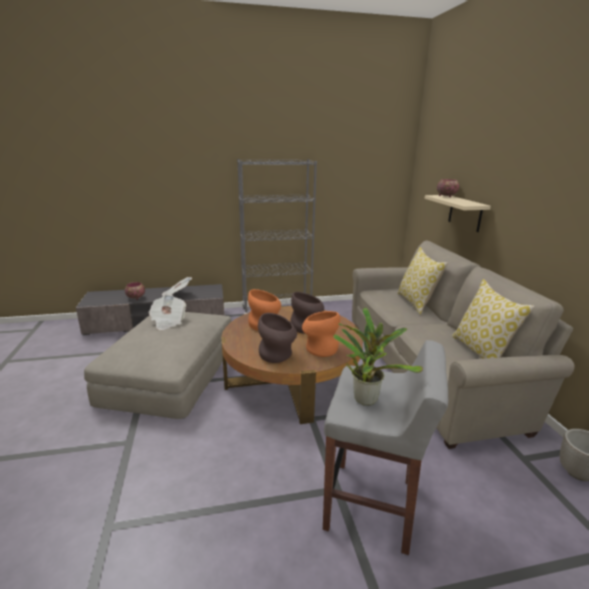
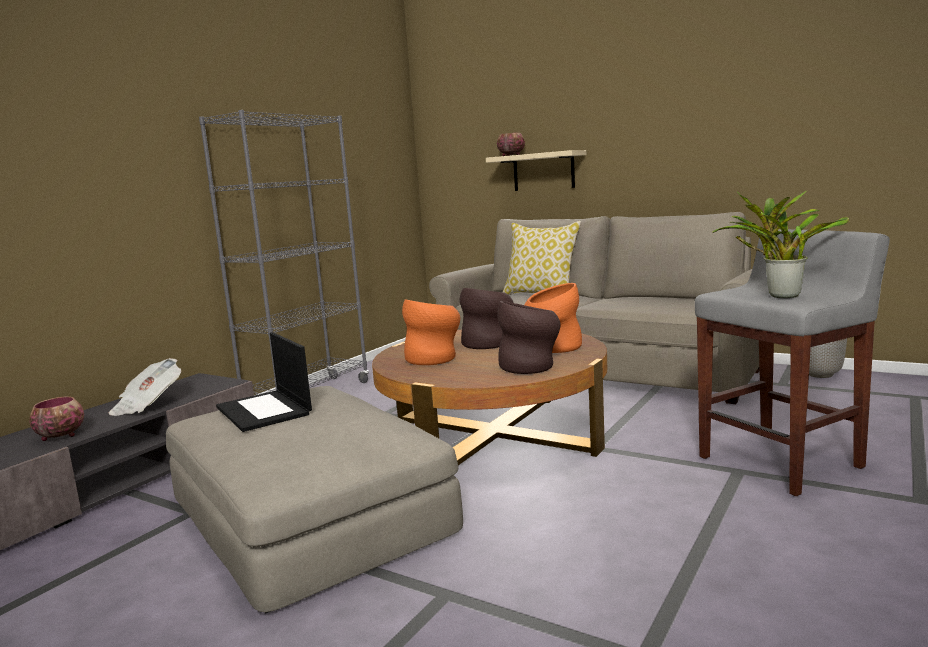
camera: 45 degrees left, 10 degrees down
newspaper [149,295,186,330] -> laptop [216,332,312,432]
pillow [452,279,535,359] -> none

